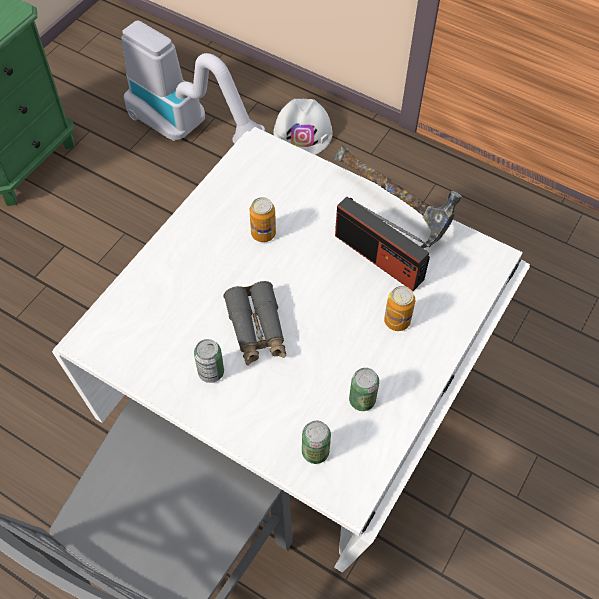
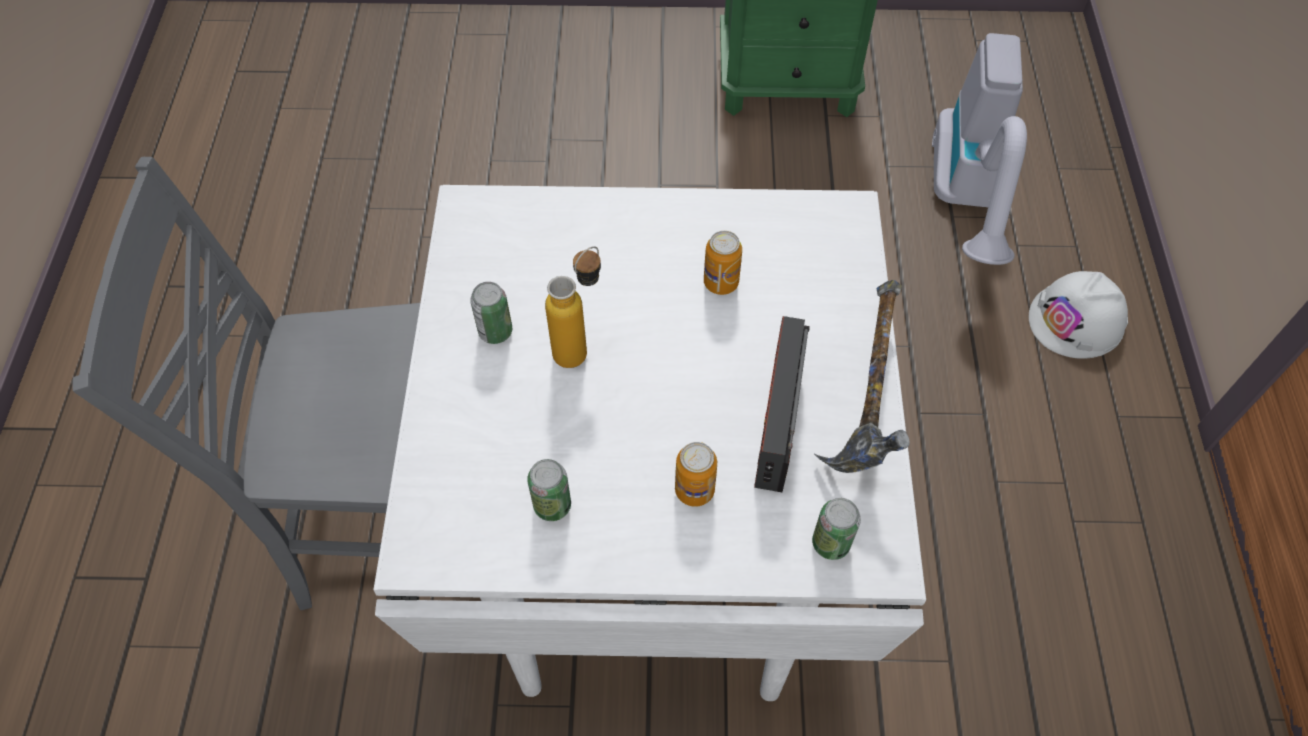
camera: 60 degrees right, 0 degrees up
grey binoculars [223,281,286,366] -> bottle [545,246,601,368]
can [302,421,331,464] -> can moved to [812,498,861,560]

